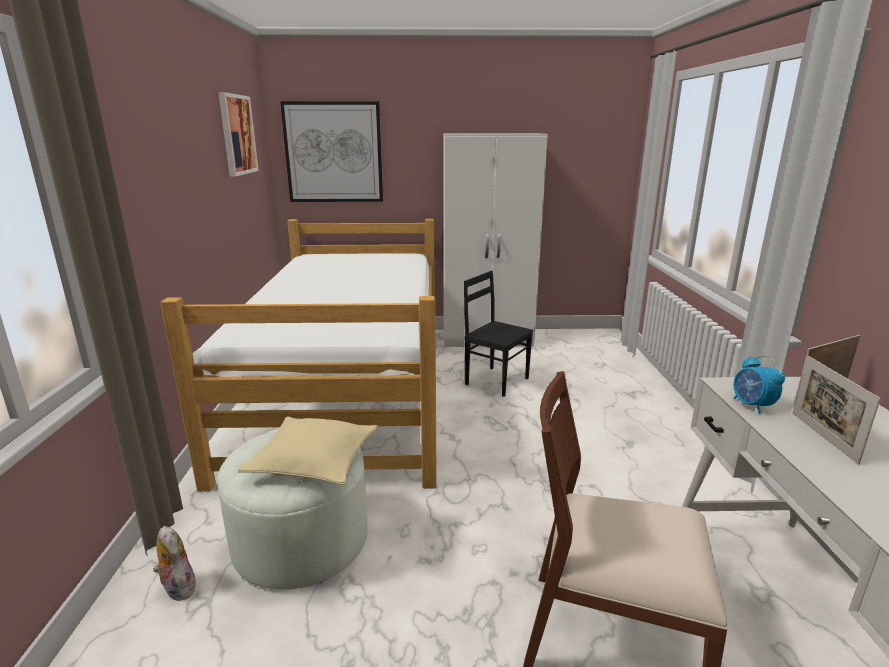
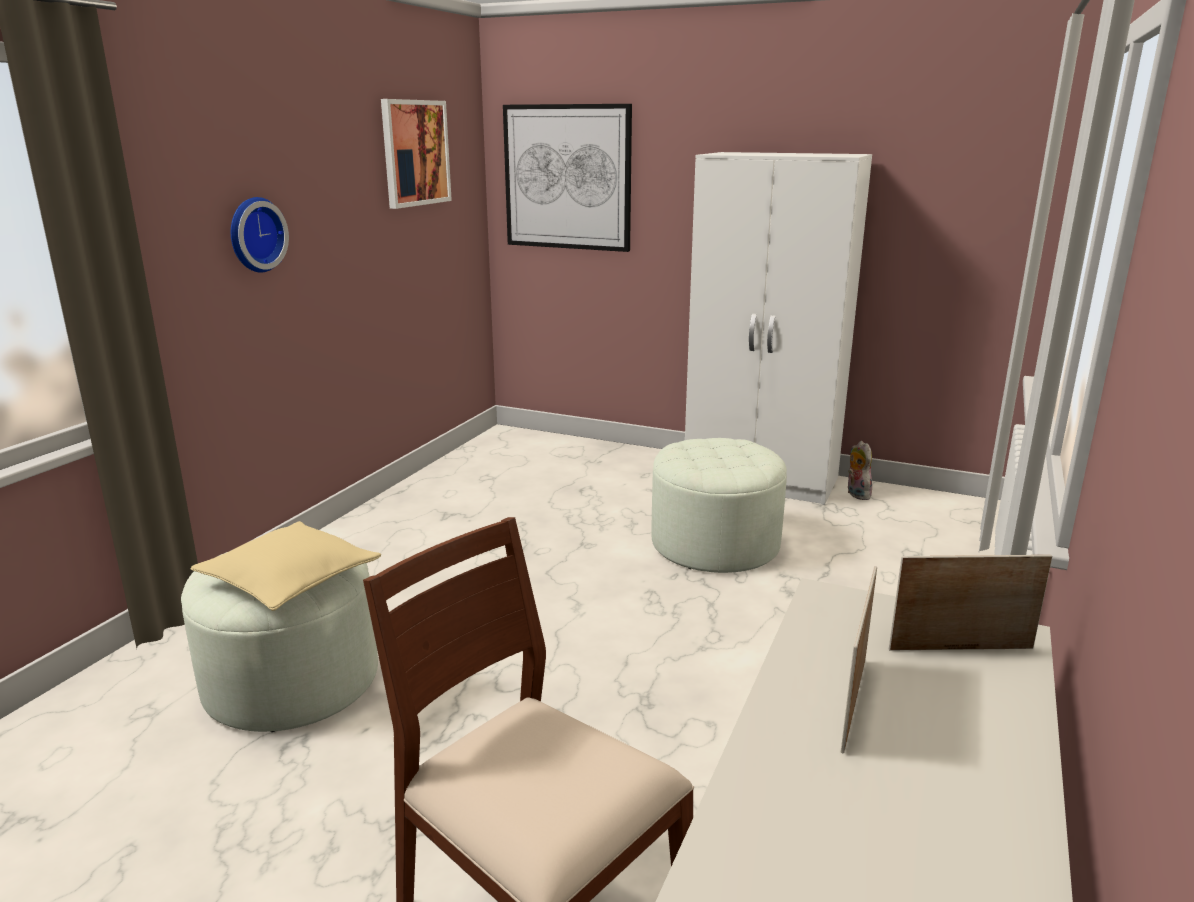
camera: 25 degrees right, 0 degrees up
plush toy [153,526,196,601] -> plush toy moved to [848,441,872,500]
bed [160,219,437,492] -> none
black chair [464,271,533,397] -> white ottoman [652,438,787,573]
alarm clock [733,355,785,414] -> none
none -> wall clock [231,197,289,273]

